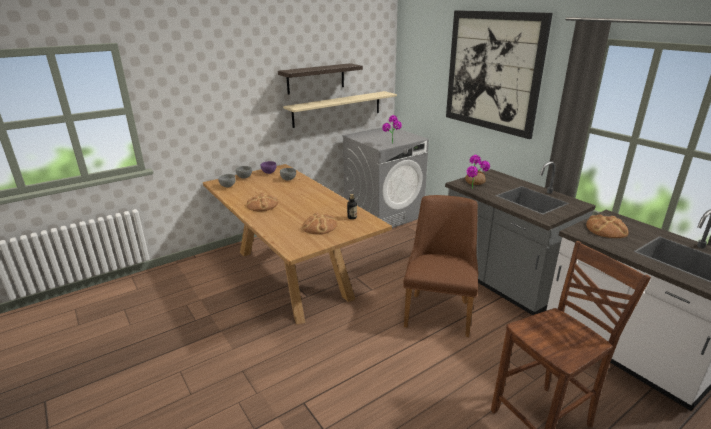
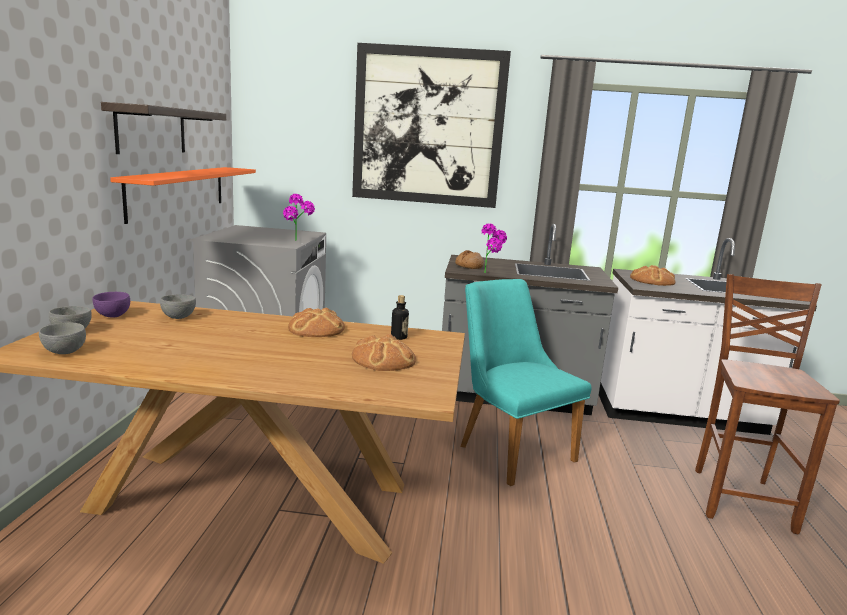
camera: 50 degrees left, 10 degrees down
bread [247,193,278,211] -> bread moved to [288,308,345,337]
beige shelf [283,91,397,128] -> orange shelf [110,167,256,224]
brown chair [403,195,478,337] -> turquoise chair [460,279,592,486]

